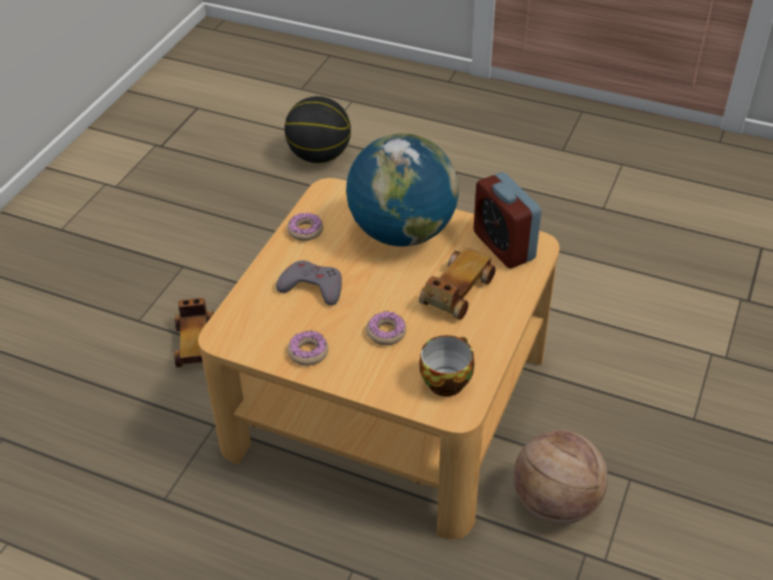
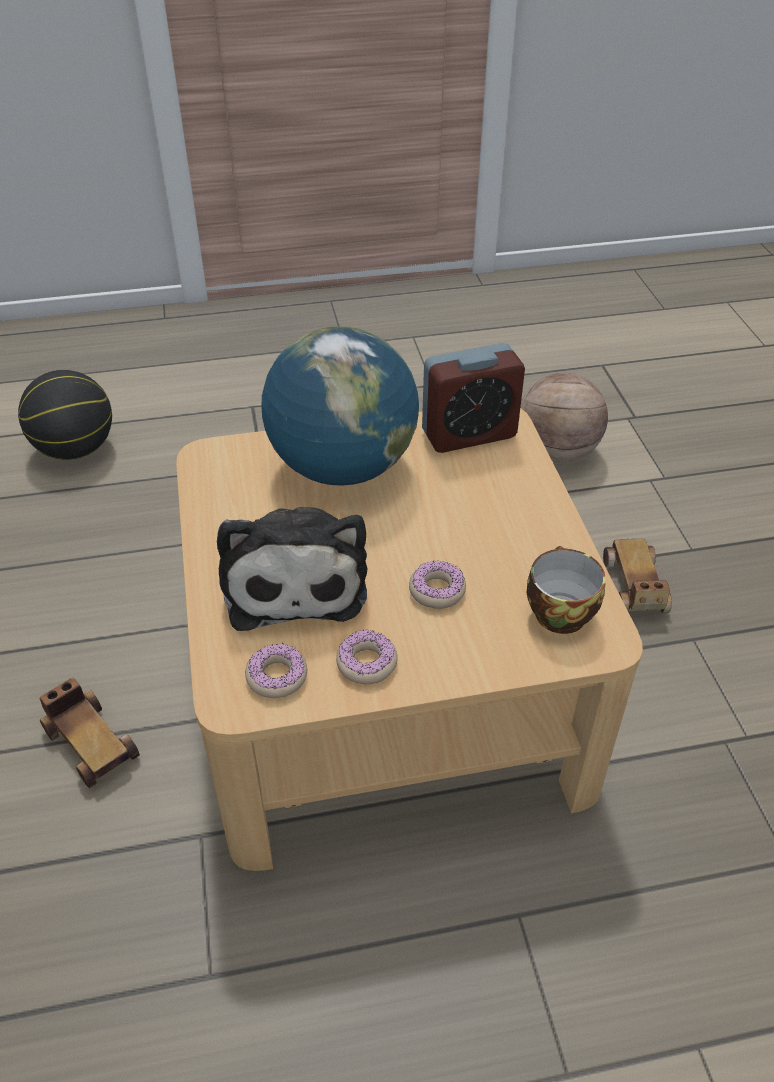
camera: 35 degrees left, 0 degrees up
grey game controller [276,261,342,305] -> plush toy [217,507,367,631]
donut [287,213,323,241] -> donut moved to [245,643,307,698]
toy car [419,248,496,320] -> toy car moved to [603,539,672,613]
alarm clock [474,172,541,269] -> alarm clock turned 45 degrees counterclockwise [422,343,525,453]
basketball [514,430,608,524] -> basketball moved to [520,373,608,462]

